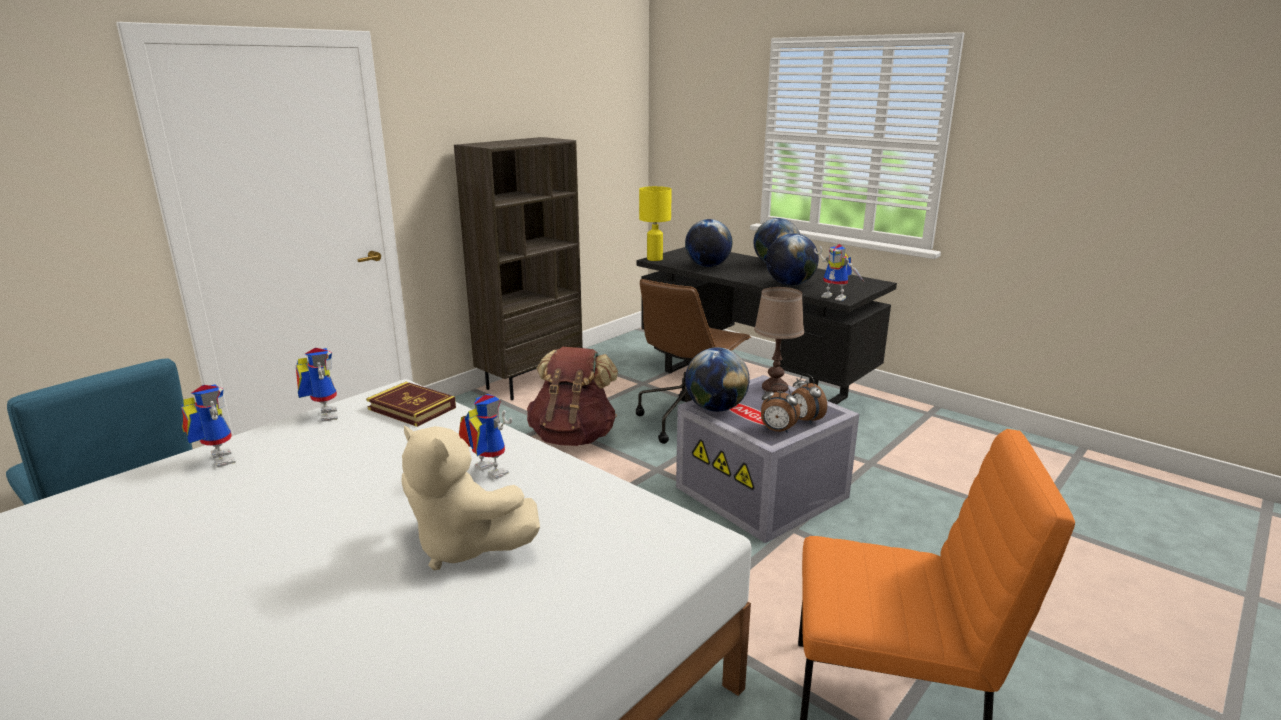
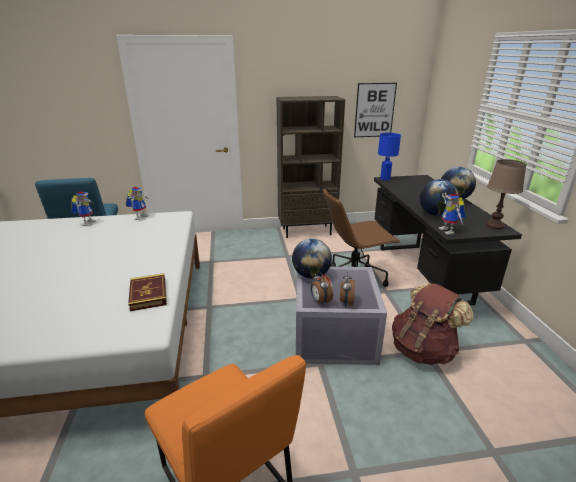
camera: 40 degrees right, 5 degrees up
book [366,382,456,427] -> book moved to [128,273,167,311]
beige plush toy [401,426,540,570] -> none
toy robot [459,394,512,479] -> none
brown backpack [527,347,618,446] -> brown backpack moved to [392,283,473,365]
yellow table lamp [639,186,672,261] -> blue table lamp [378,133,401,180]
globe [685,219,732,267] -> none
brown table lamp [754,287,804,393] -> brown table lamp moved to [486,159,526,229]
none -> picture [354,83,397,137]

